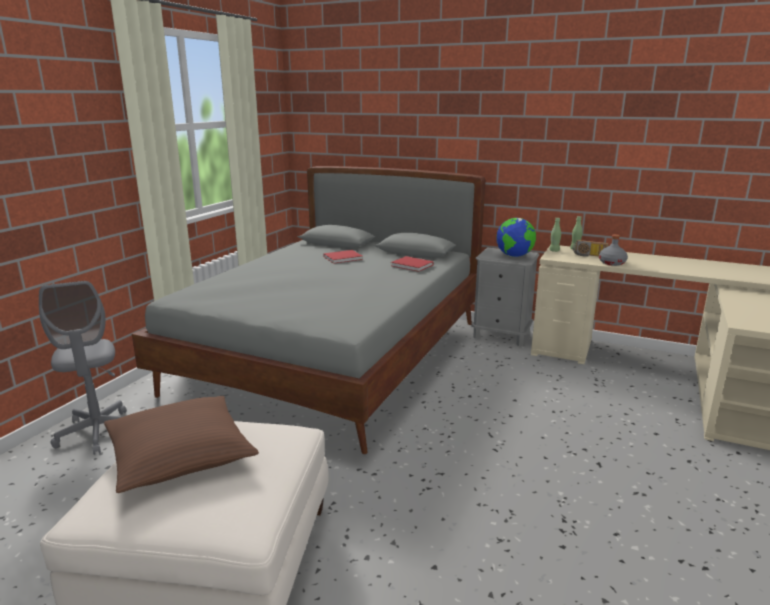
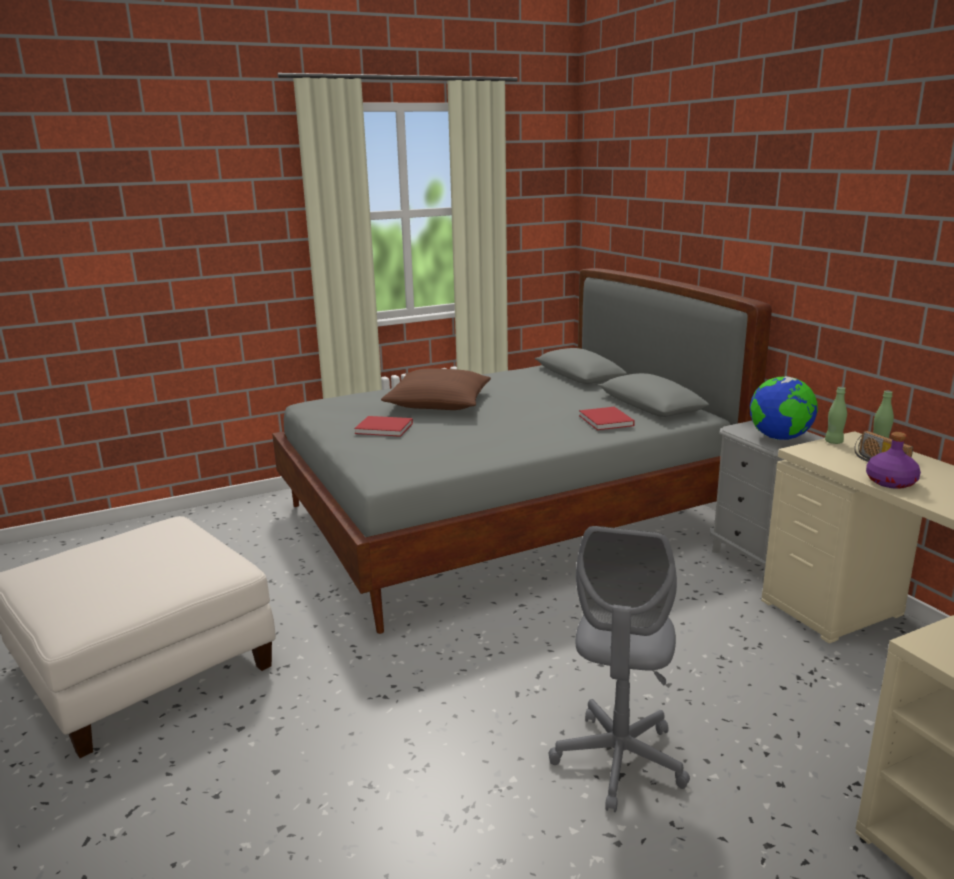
camera: 40 degrees right, 0 degrees up
grey office chair [39,281,127,455] -> grey office chair moved to [548,526,690,812]
brown pillow [104,396,259,493] -> brown pillow moved to [381,368,491,410]
red book [323,250,363,264] -> red book moved to [354,416,413,437]
grey bottle [599,234,628,266] -> purple bottle [866,432,921,489]

